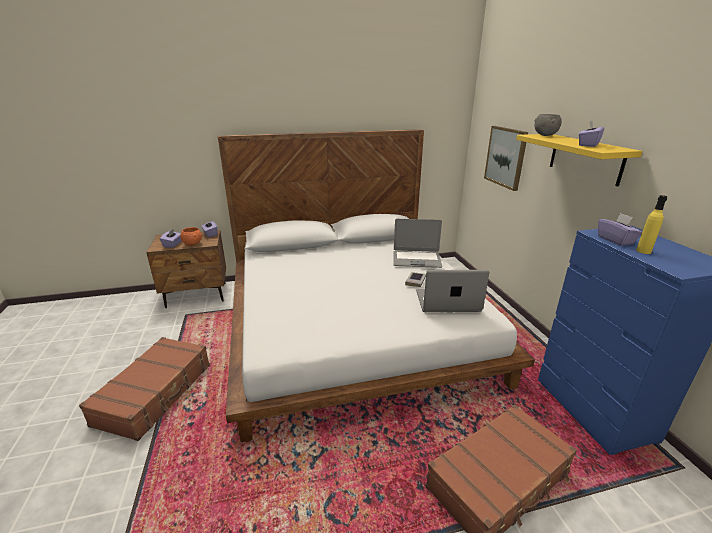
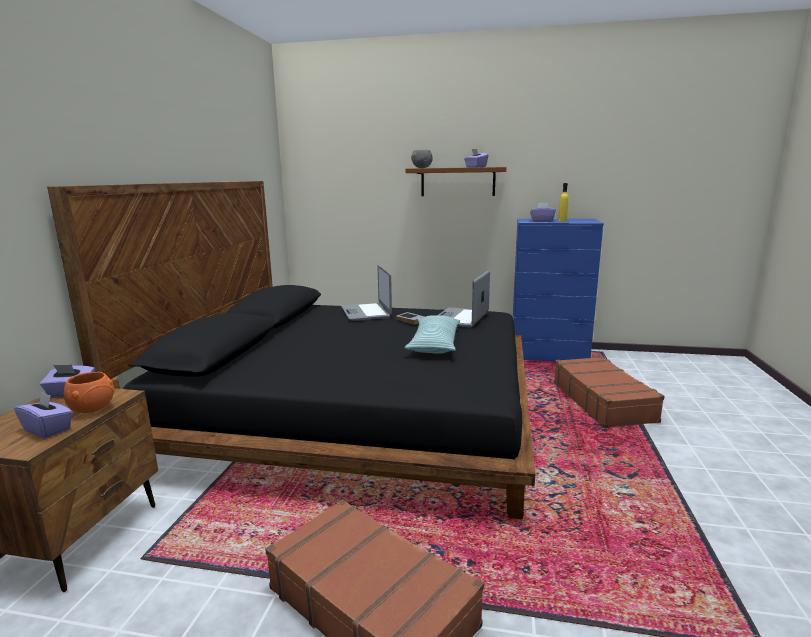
camera: 65 degrees left, 10 degrees down
white bed [218,129,535,442] -> black bed [47,181,535,520]
laptop [394,219,442,268] -> laptop turned 135 degrees clockwise [341,265,392,321]
picture [484,126,528,191] -> none
yellow shelf [516,134,642,187] -> brown shelf [406,167,506,196]
none -> pillow [405,315,460,354]

